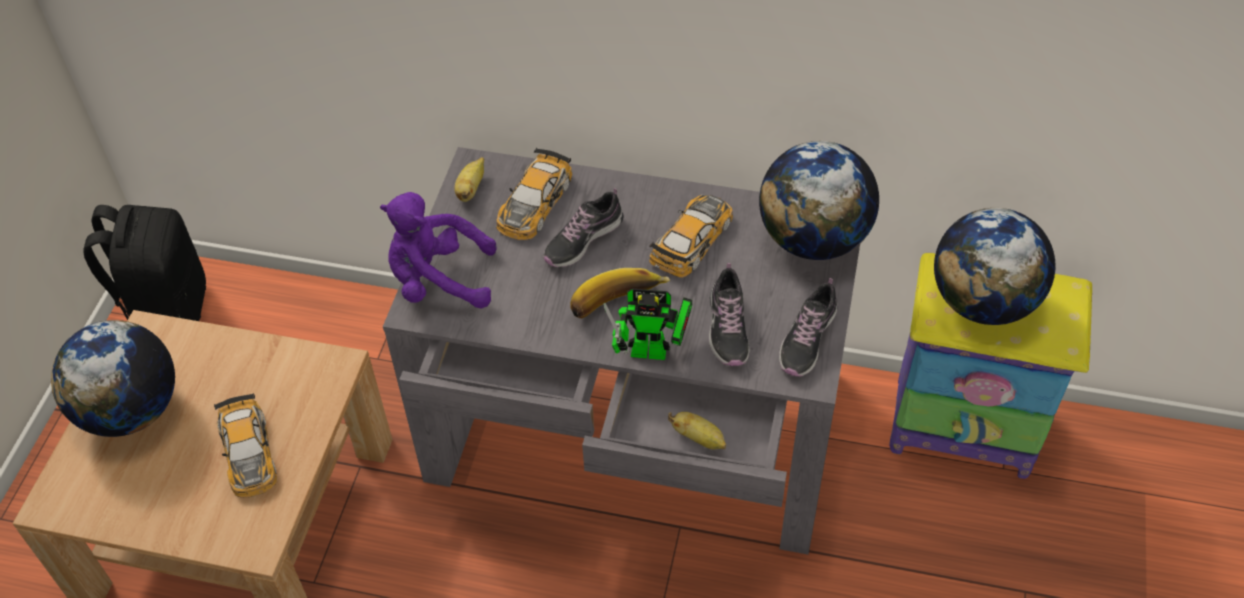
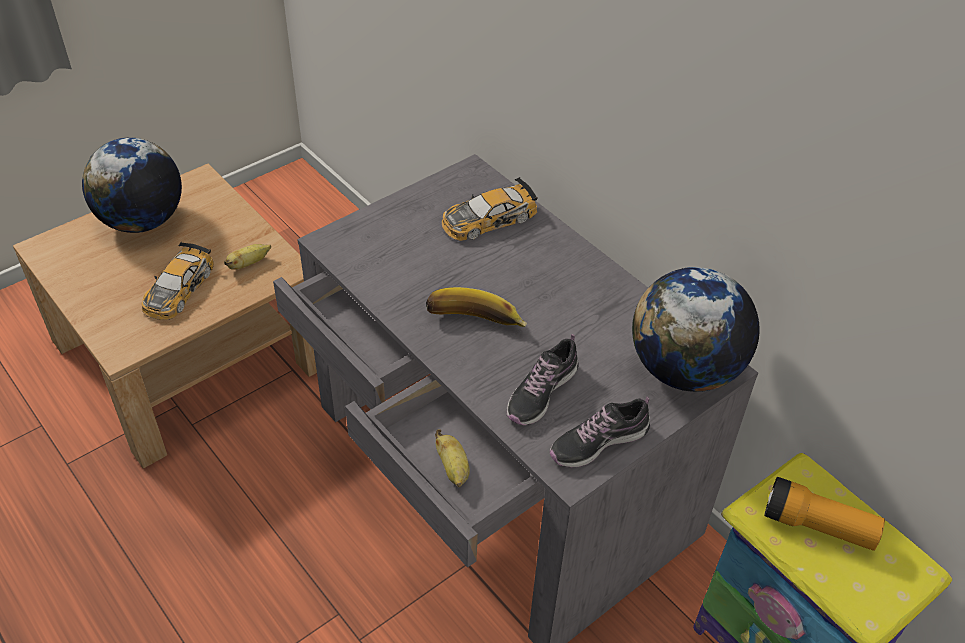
camera: 35 degrees right, 5 degrees down
black backpack [83,205,206,321] -> none
purple plush toy [380,192,496,309] -> none
banana [454,157,484,202] -> banana moved to [224,244,271,270]
shoe [543,188,623,267] -> none
toy robot [603,289,692,360] -> none
toy car [649,195,733,278] -> none
globe [934,208,1055,325] -> flashlight [764,477,885,551]

